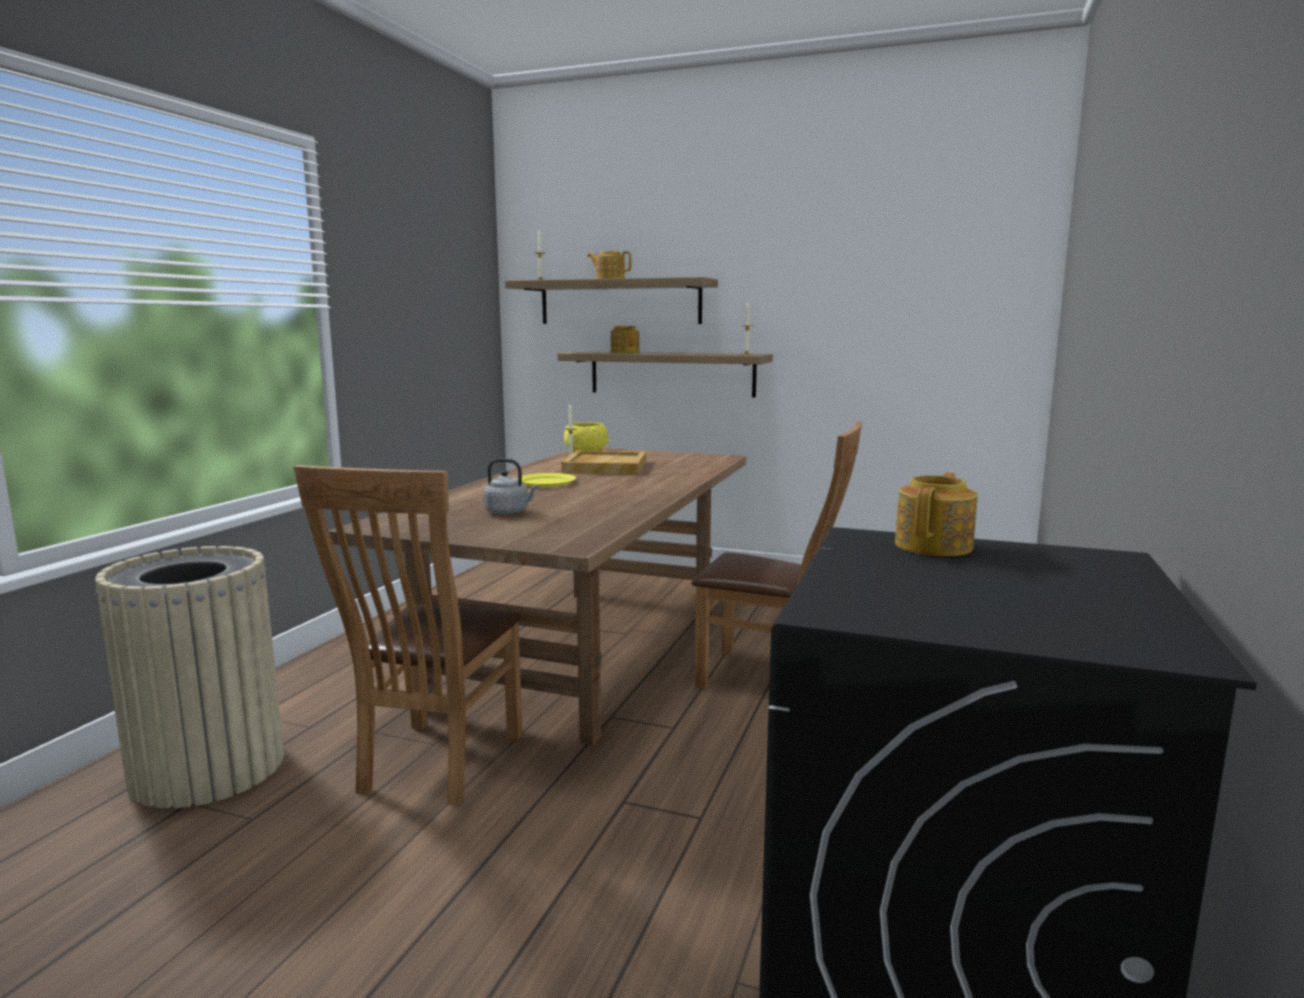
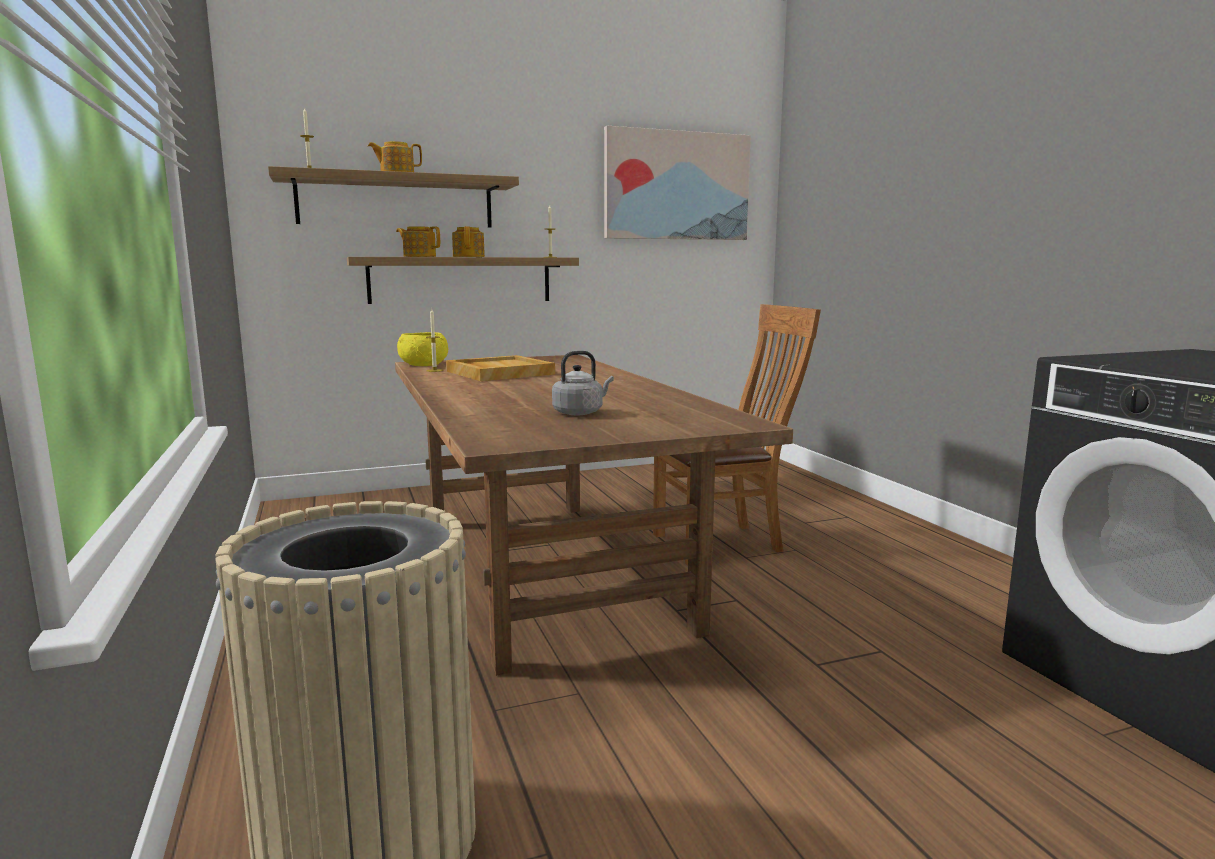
camera: 40 degrees left, 0 degrees up
brown chair [294,465,523,806] -> none
yellow plate [517,473,576,487] -> none
teapot [895,473,978,556] -> teapot moved to [452,226,485,257]
none -> picture [604,126,751,240]

